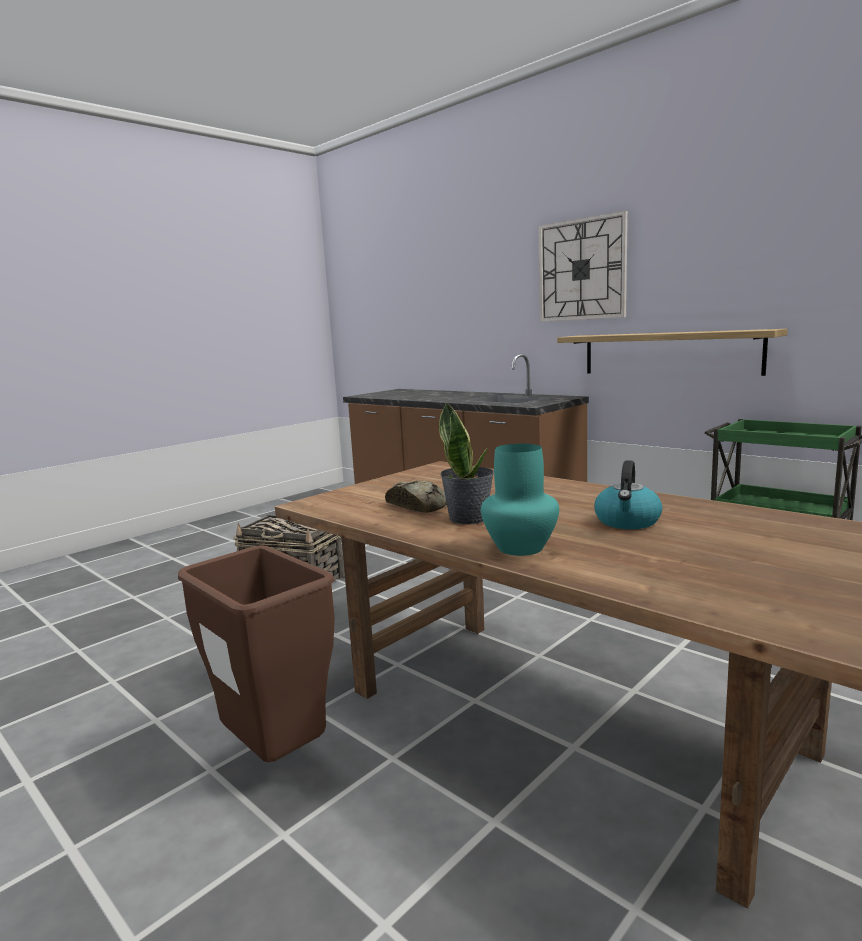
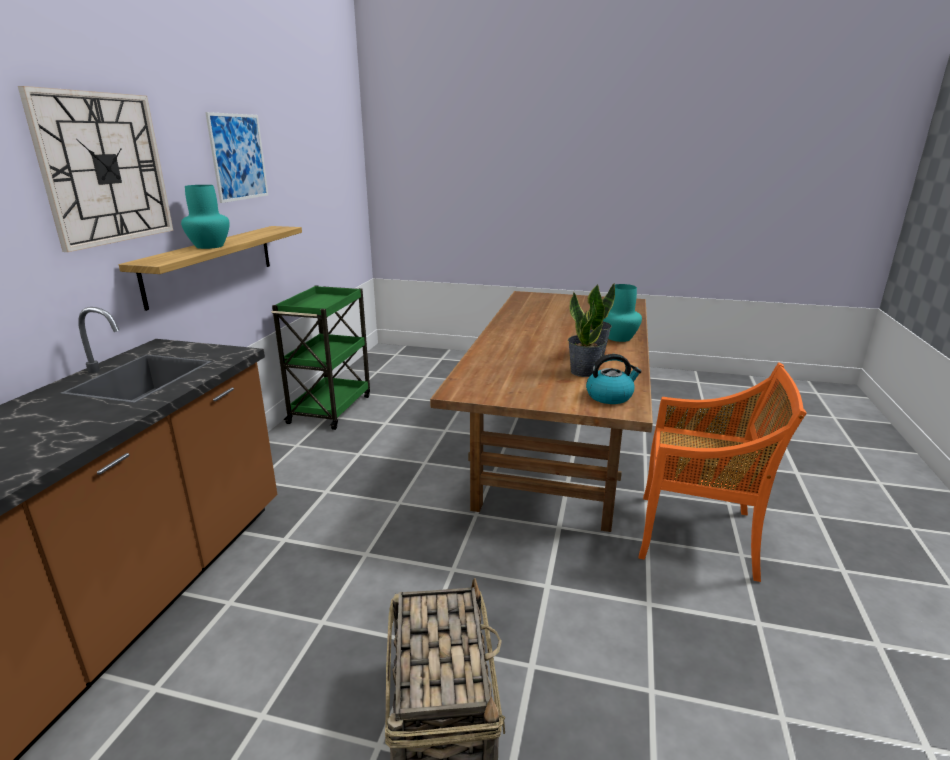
camera: 120 degrees left, 10 degrees up
brown trash can [178,545,335,762] -> orange chair [639,362,807,582]
bread [385,481,447,513] -> potted plant [568,292,606,377]
kettle [594,460,662,529] -> kettle moved to [586,354,642,404]
none -> turquoise vase [181,185,230,249]
none -> picture [205,112,268,203]

